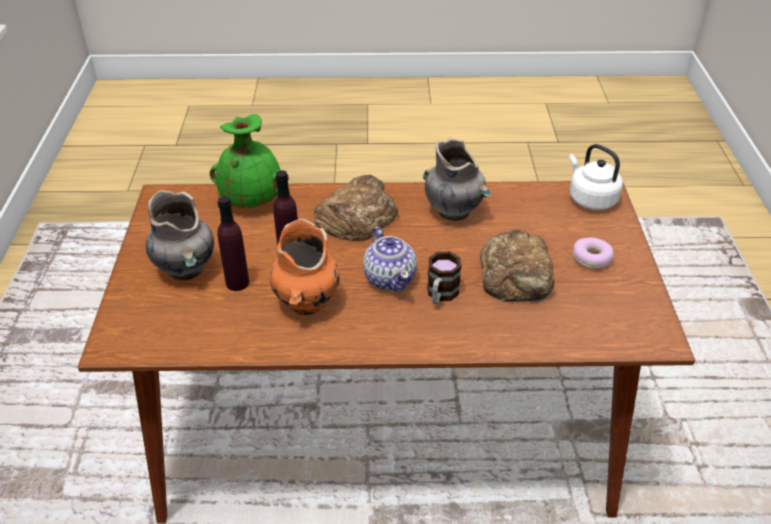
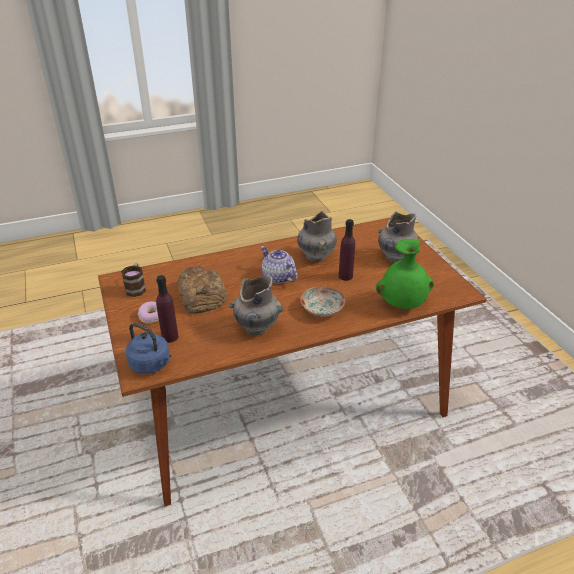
camera: 160 degrees right, 5 degrees down
purple bottle [217,196,249,291] -> purple bottle moved to [156,275,178,343]
orange vase [270,219,339,315] -> grey vase [297,211,337,262]
bread [314,175,398,241] -> plate [300,287,345,317]
mug [427,252,462,304] -> mug moved to [121,263,146,297]
white kettle [569,144,623,210] -> blue kettle [126,323,171,374]

